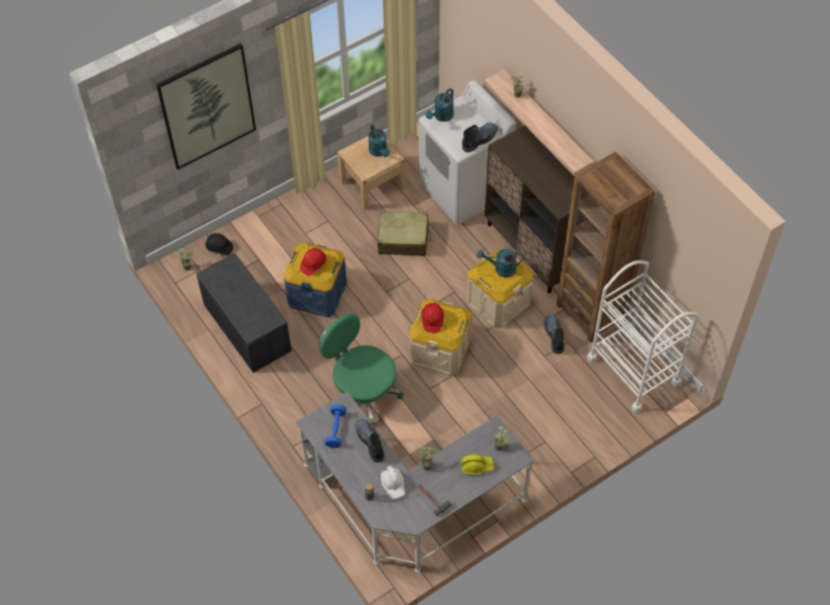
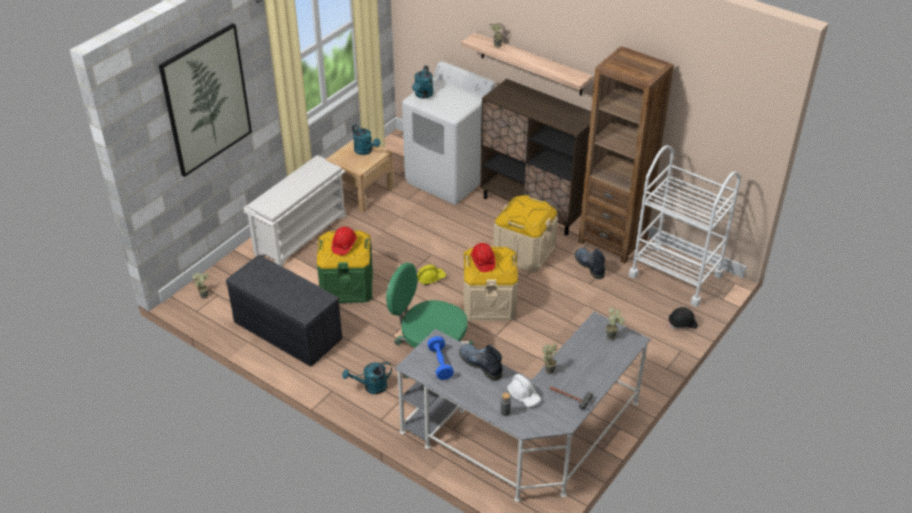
camera: 20 degrees left, 15 degrees down
black hard hat [205,233,233,255] -> black hard hat moved to [668,307,698,329]
blue storage box [284,242,347,317] -> green storage box [317,230,373,303]
beige suitcase [377,211,431,256] -> none
yellow hard hat [461,454,494,475] -> yellow hard hat moved to [417,265,446,285]
boot [462,122,498,152] -> none
turquoise watering can [477,249,522,277] -> turquoise watering can moved to [343,362,392,394]
none -> white shoe rack [243,155,346,267]

